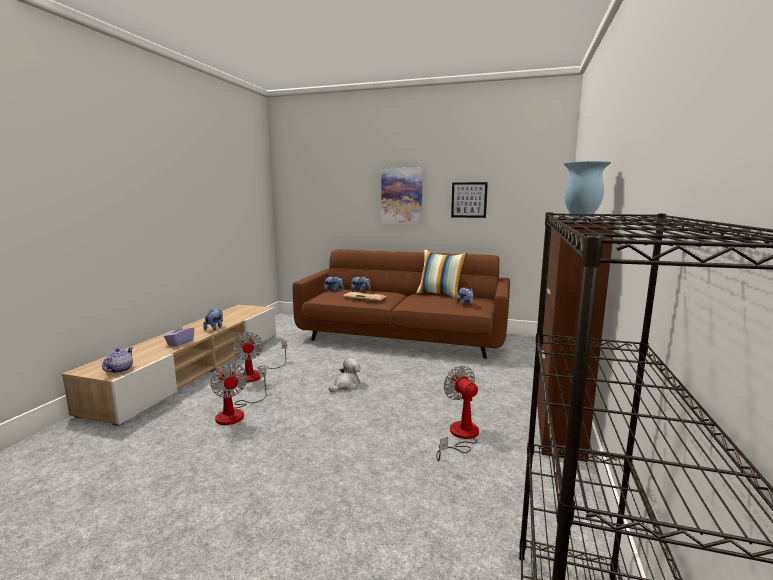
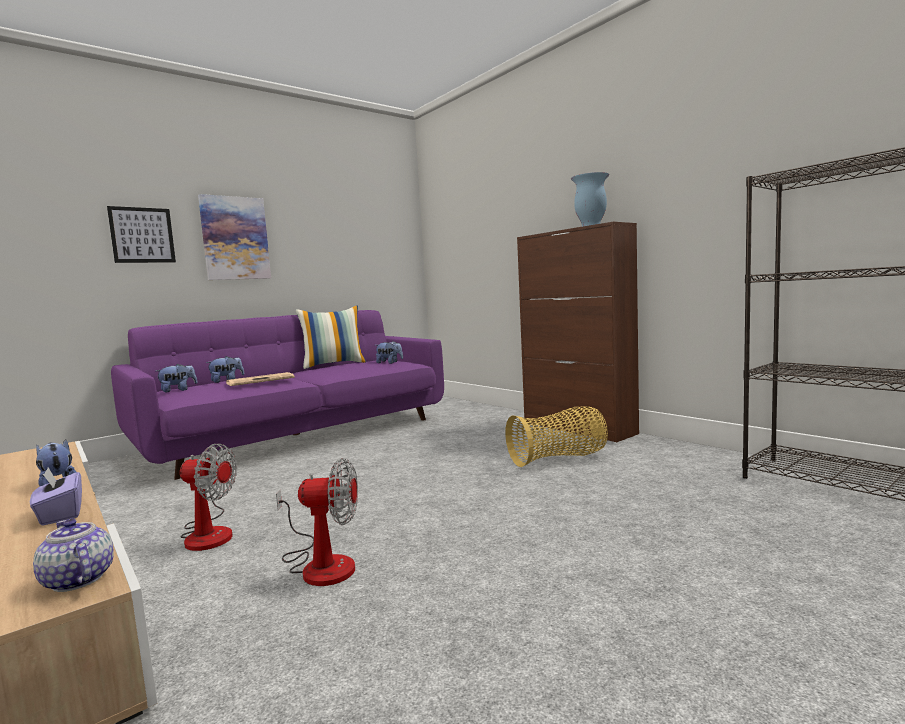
camera: 55 degrees left, 5 degrees down
brown sofa [293,249,510,359] -> purple sofa [111,310,444,480]
plush toy [329,358,361,392] -> none
fan [436,366,479,462] -> basket [505,406,608,467]
picture [451,182,488,218] -> picture moved to [107,206,176,263]

